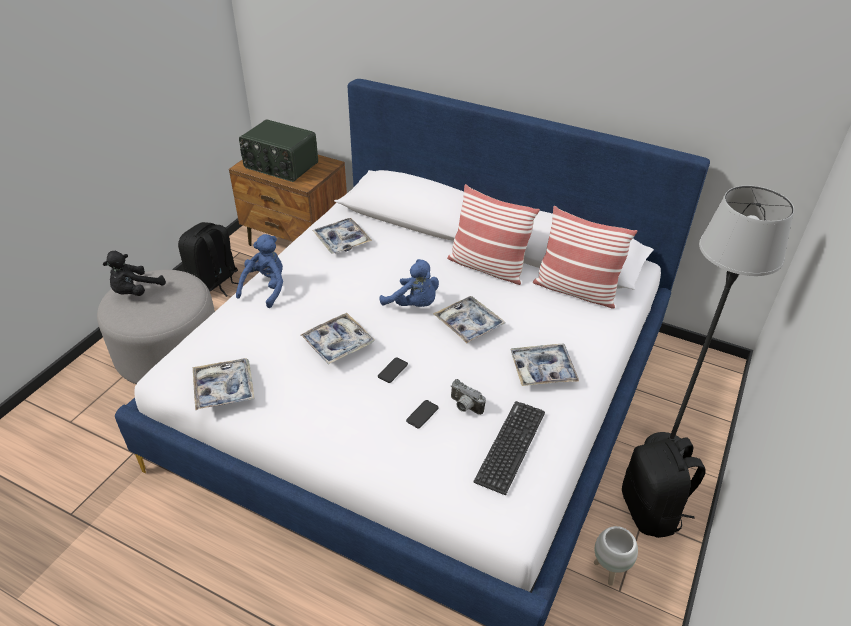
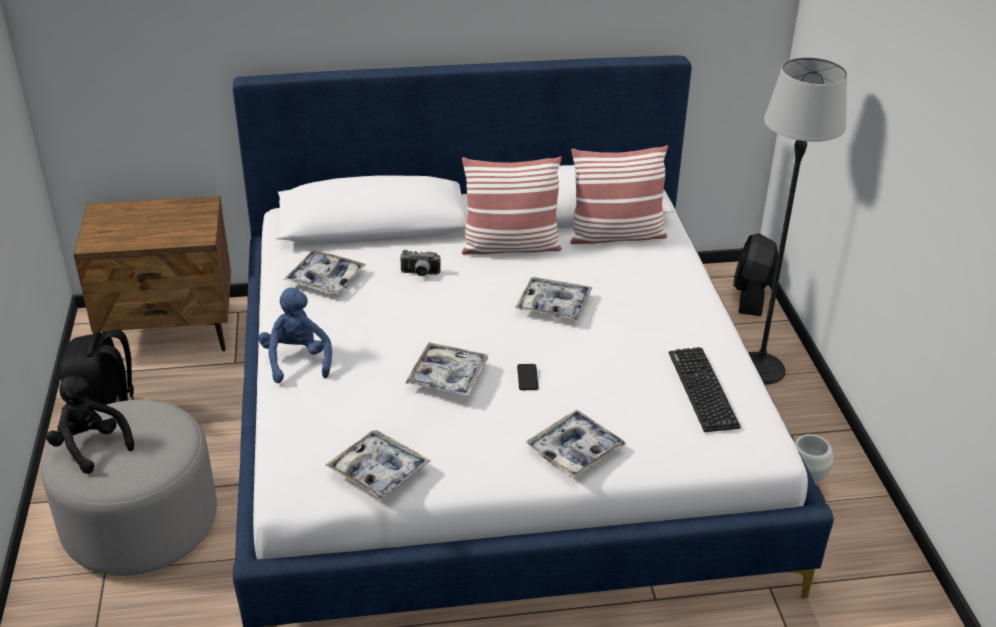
camera: 35 degrees left, 5 degrees down
black plush toy [103,250,166,296] -> black plush toy turned 135 degrees clockwise [46,376,134,474]
radio [239,119,318,182] -> none
blue plush toy [380,259,439,307] -> none
phone [406,400,439,429] -> none
camera [451,379,486,415] -> camera moved to [401,250,441,276]
tray [510,344,579,386] -> tray moved to [526,410,626,478]
black backpack [622,437,705,538] -> none
none -> black fan [733,233,778,316]

